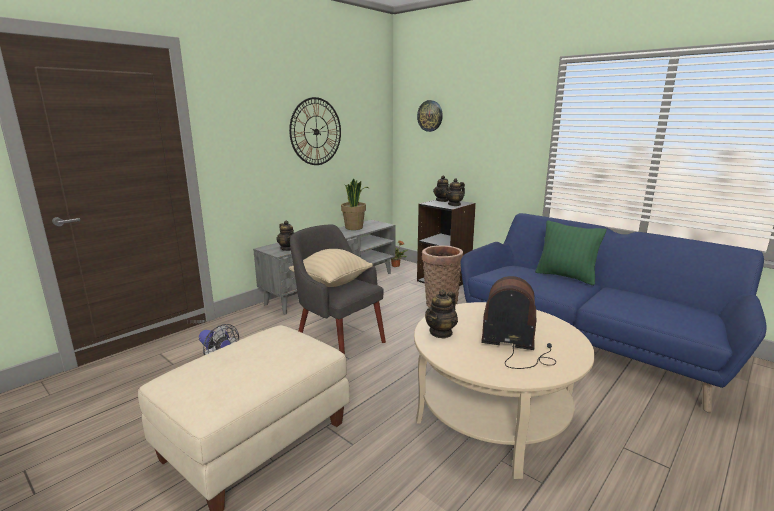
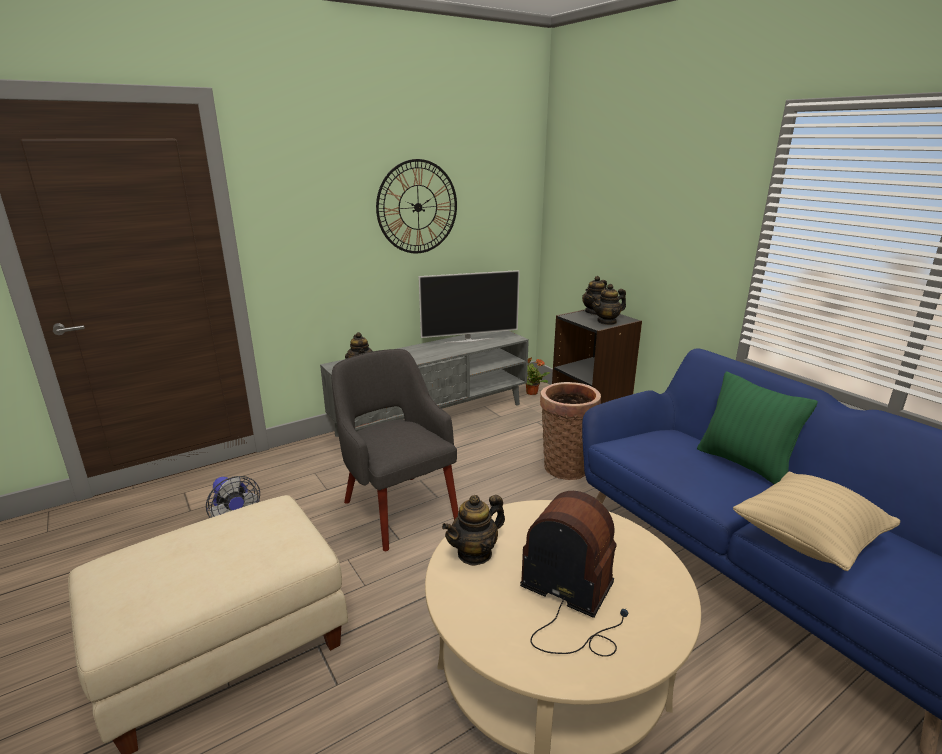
camera: 15 degrees right, 5 degrees up
beige pillow [289,249,373,287] -> beige pillow moved to [733,471,900,571]
potted plant [341,179,370,230] -> television [419,270,520,343]
wall clock [417,100,443,132] -> none

